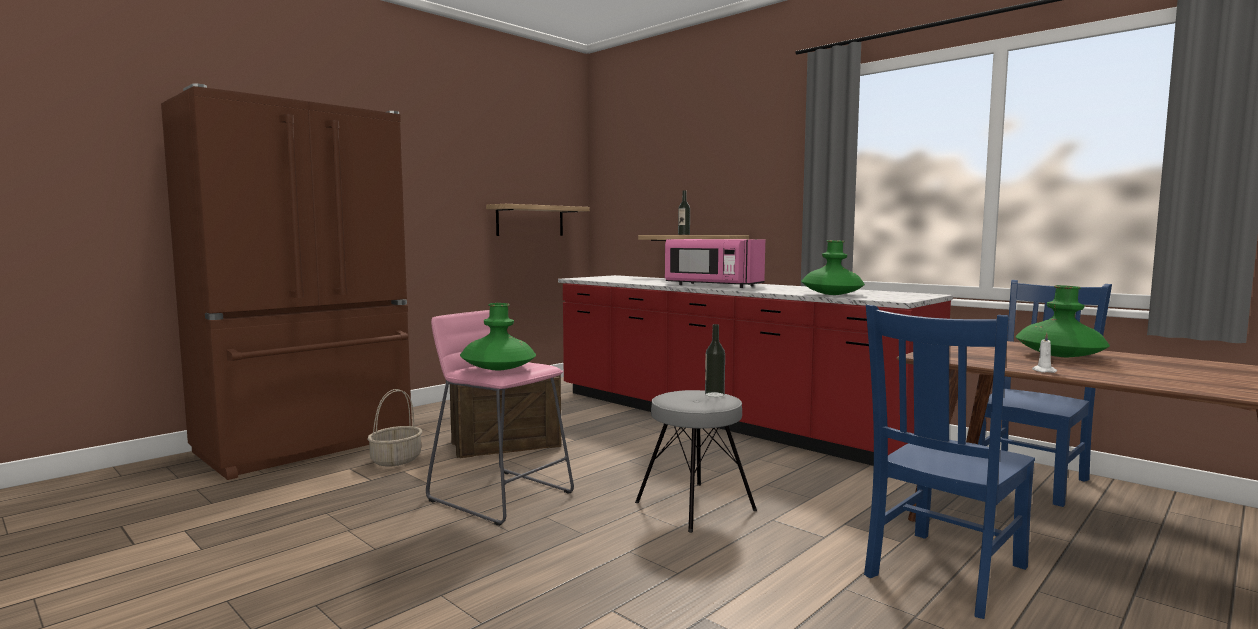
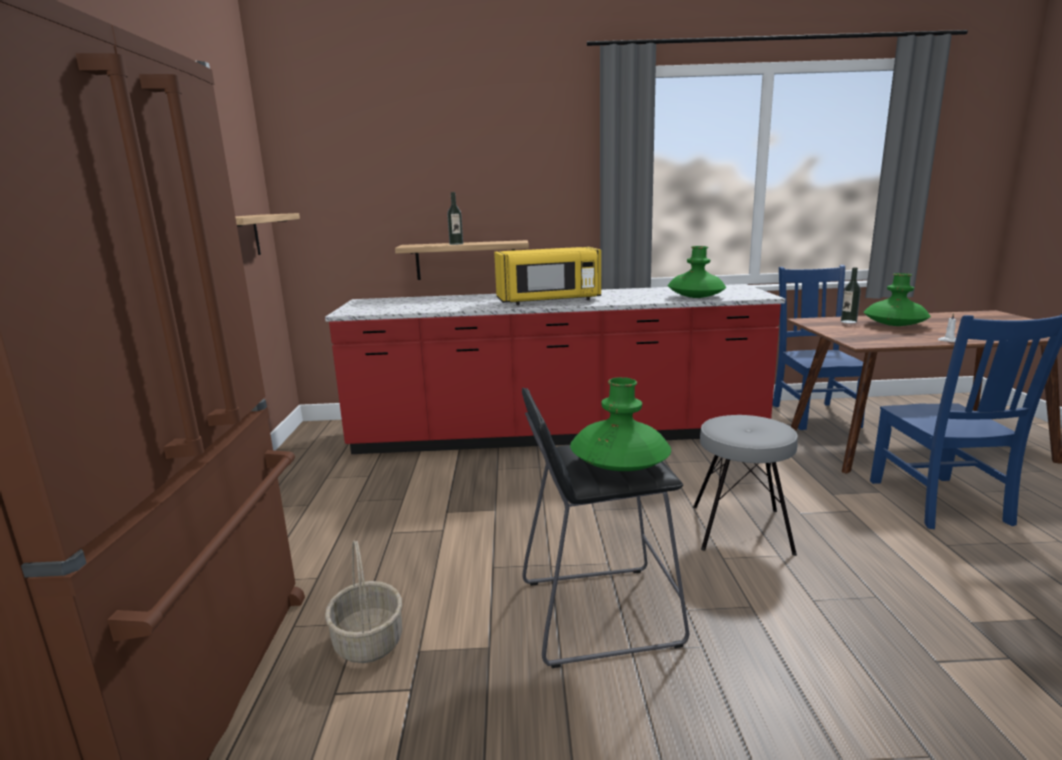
camera: 45 degrees left, 10 degrees up
pink stool [426,310,574,526] -> black stool [522,388,689,668]
crate [450,375,561,458] -> none
pink microwave [665,239,765,288] -> yellow microwave [494,247,601,305]
bottle [705,324,725,397] -> bottle moved to [841,268,861,323]

